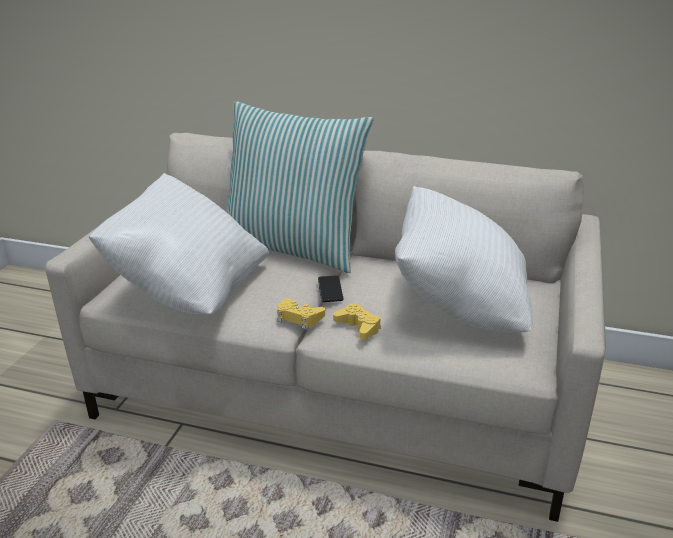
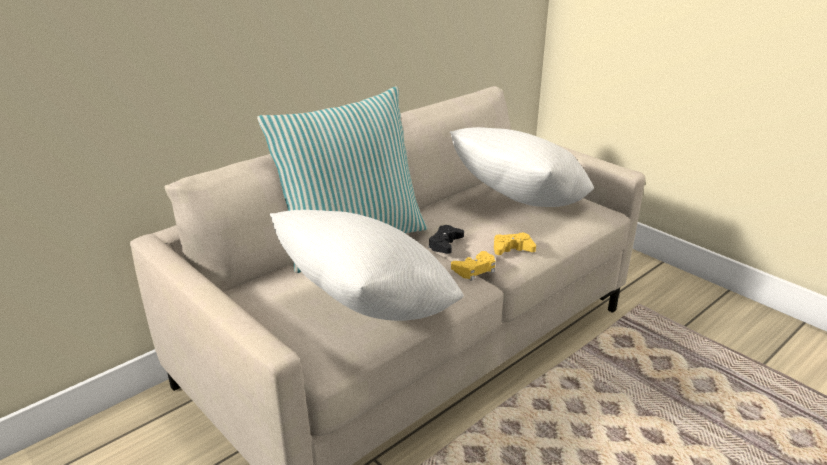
camera: 60 degrees left, 0 degrees up
phone [318,276,344,302] -> black game controller [428,225,464,254]

